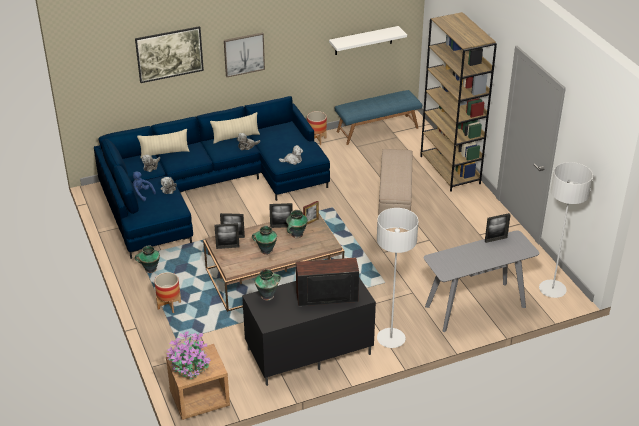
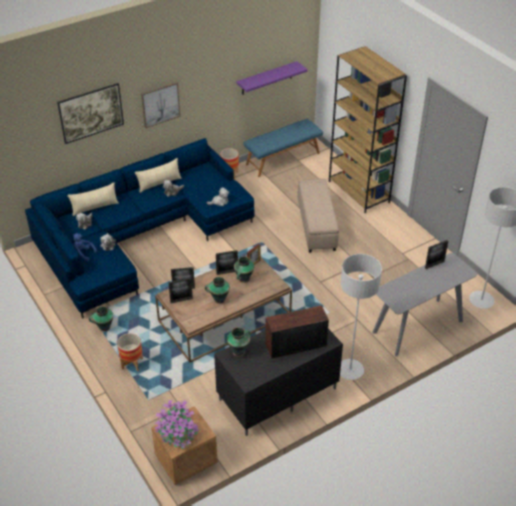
camera: 10 degrees left, 5 degrees up
white shelf [329,26,407,55] -> purple shelf [236,61,308,95]

